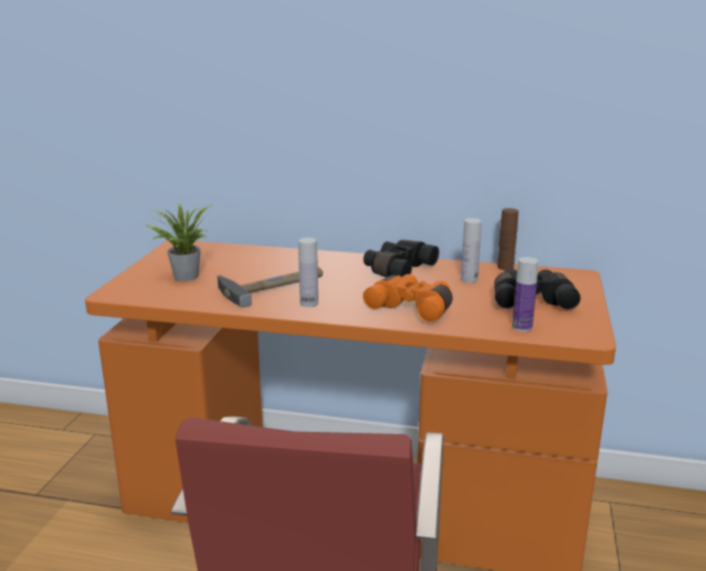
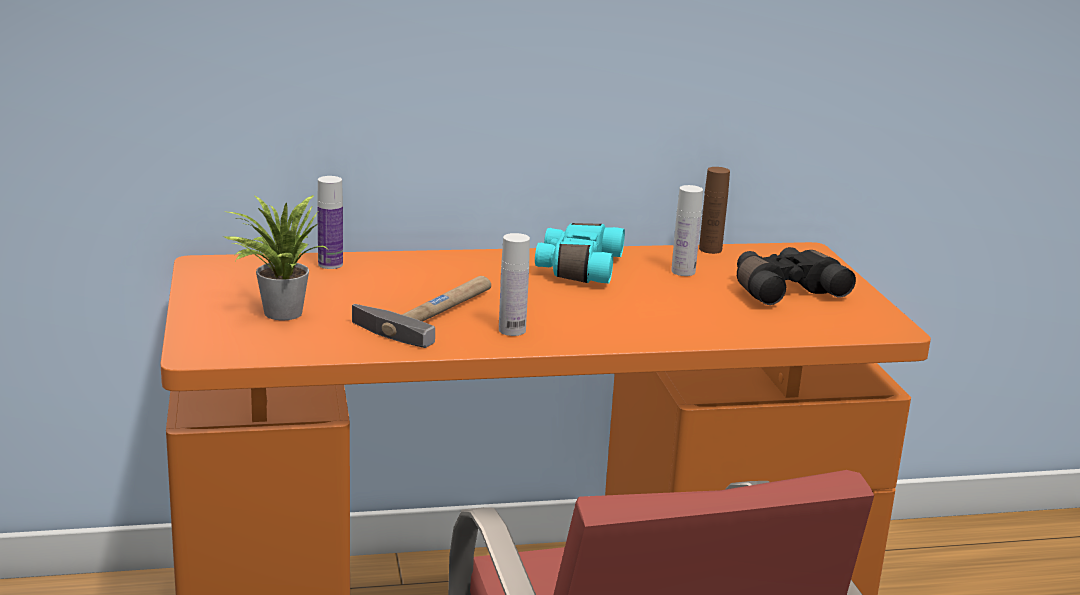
camera: 25 degrees left, 0 degrees up
black binoculars [363,240,439,277] -> turquoise binoculars [535,223,625,283]
orange binoculars [363,274,453,322] -> none
bottle [512,257,538,332] -> bottle moved to [317,176,343,269]

